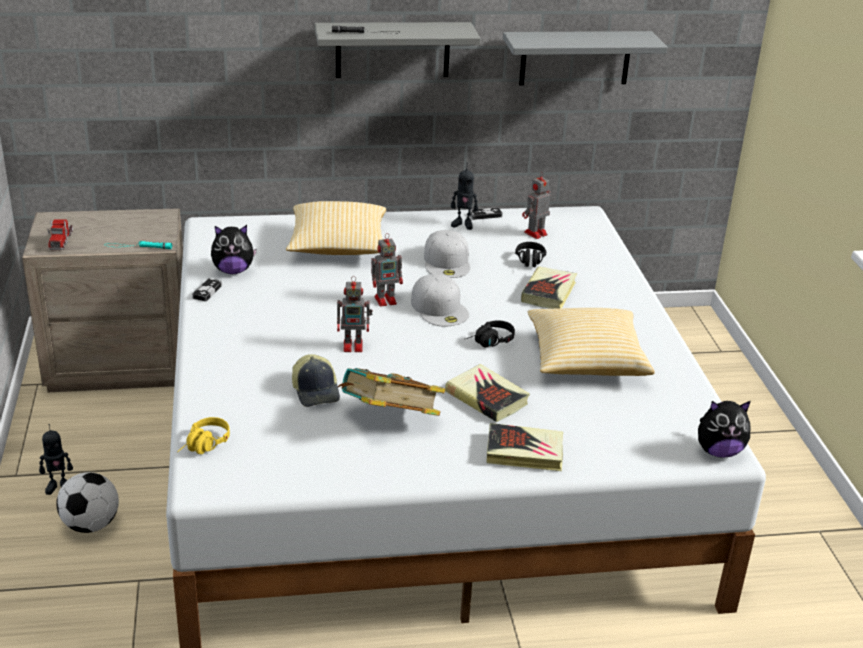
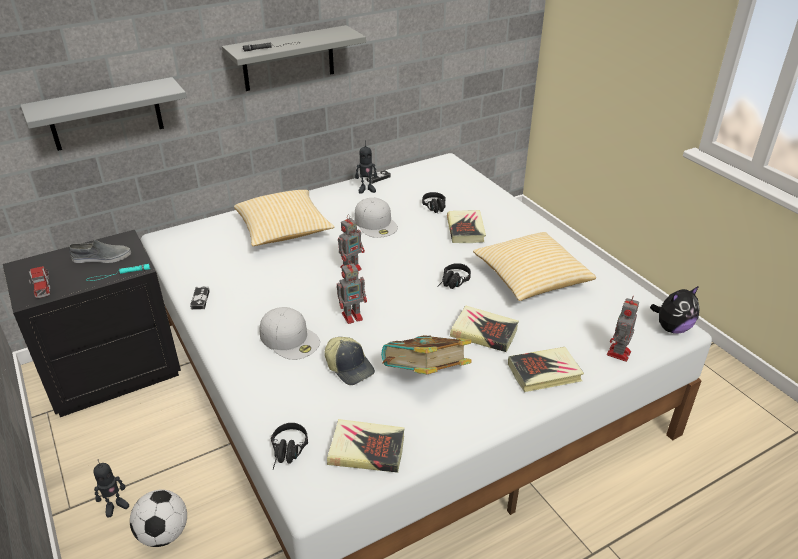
camera: 20 degrees left, 5 degrees up
beige nightstand [22,208,183,392] -> black nightstand [3,230,181,417]
yellow headphones [177,417,230,454] -> black headphones [271,423,308,469]
plush toy [211,225,257,274] -> none
white cap [411,274,469,326] -> white cap moved to [260,307,320,360]
grey shelf [503,31,668,86] -> grey shelf moved to [20,77,187,151]
toy robot [522,172,551,239] -> toy robot moved to [607,295,639,362]
none -> grey shoe [69,239,131,263]
none -> book [327,419,405,473]

